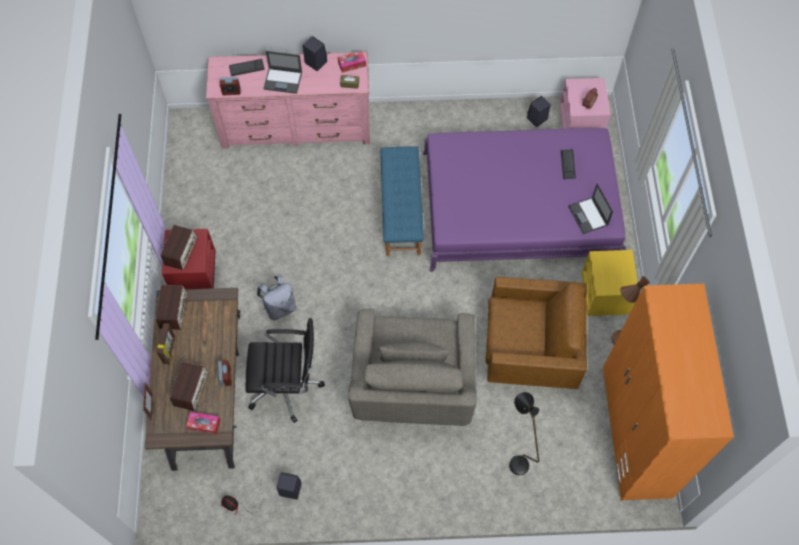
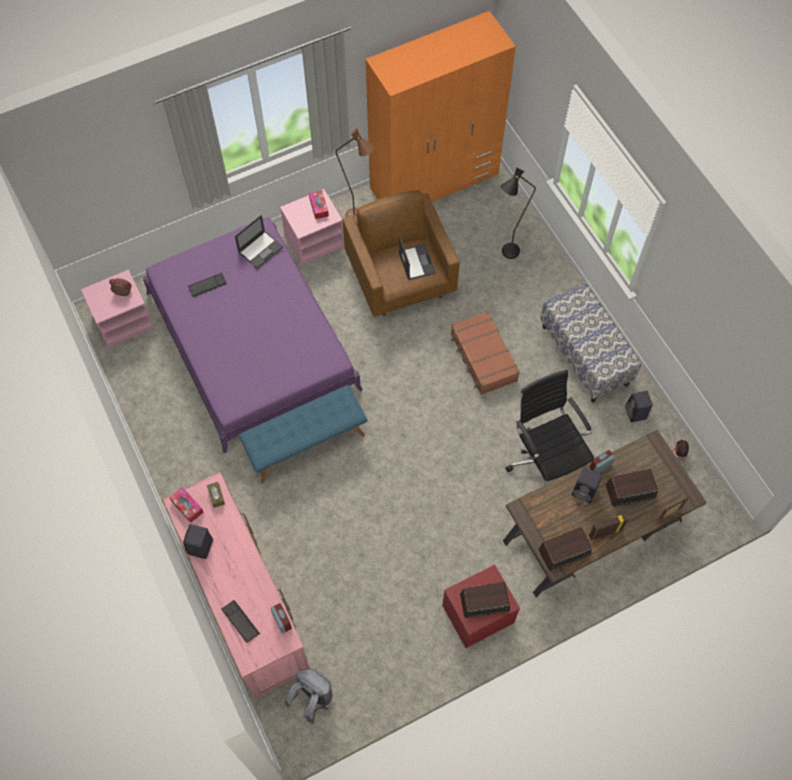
camera: 115 degrees left, 0 degrees up
tissue box [186,412,220,434] -> tissue box moved to [309,190,329,219]
grey backpack [257,275,296,320] -> grey backpack moved to [284,669,332,724]
laptop [263,51,302,94] -> laptop moved to [398,235,436,280]
grey armchair [348,309,477,426] -> brown suitcase [451,311,520,395]
black speaker [527,96,551,127] -> black speaker moved to [572,467,602,503]
yellow nightstand [582,250,640,316] -> pink nightstand [280,189,344,265]
none -> bench [540,284,641,403]

